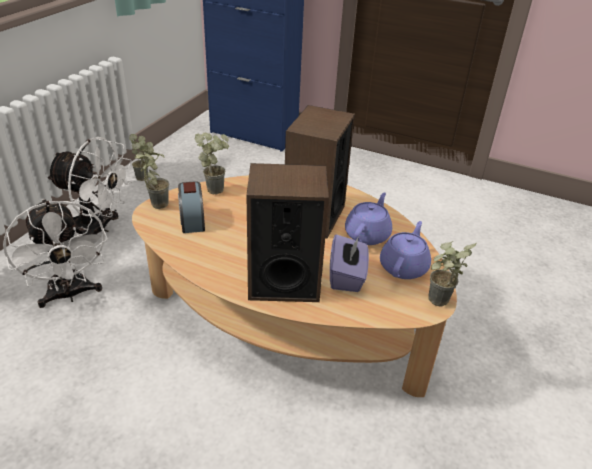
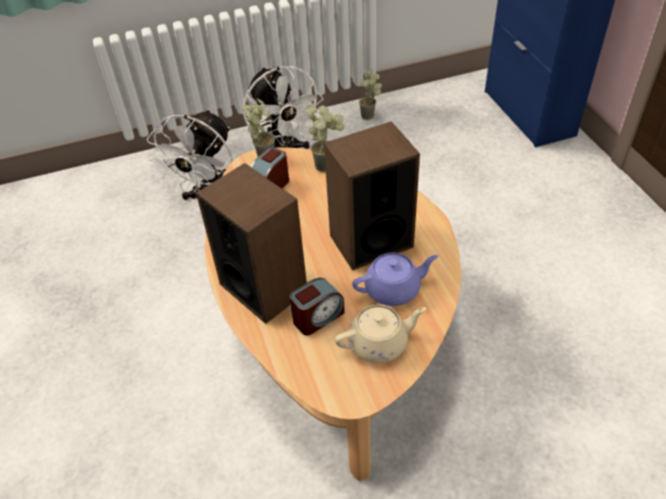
camera: 50 degrees right, 10 degrees up
purple tissue box [330,234,369,292] -> alarm clock [289,278,345,336]
purple teapot [380,221,431,279] -> beige teapot [335,305,427,363]
potted plant [428,241,477,307] -> none

